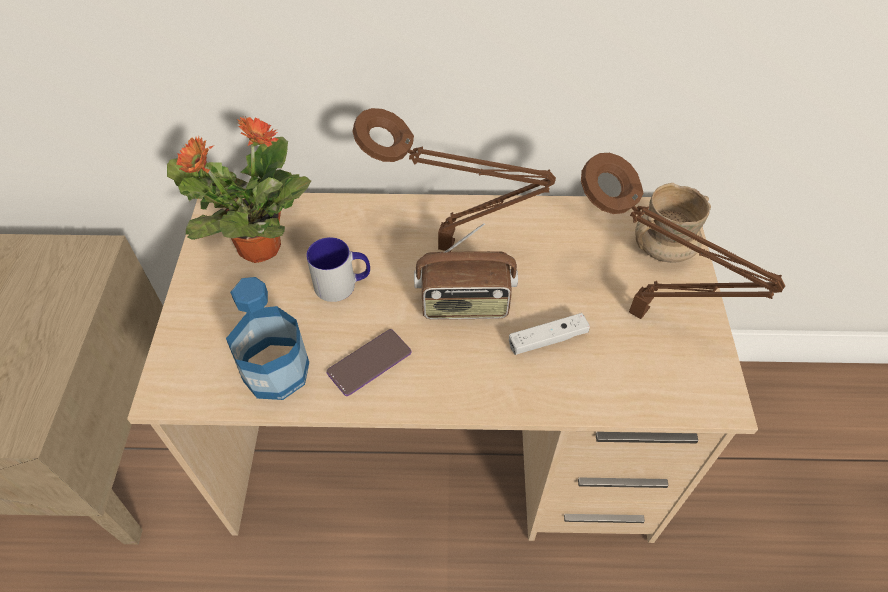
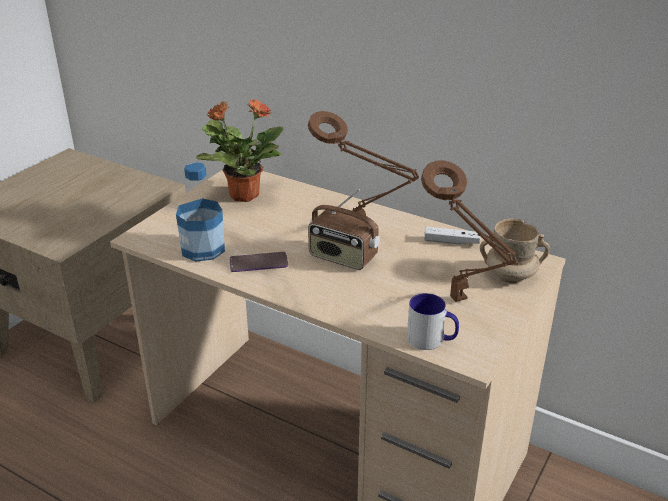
camera: 30 degrees right, 20 degrees down
mug [306,237,370,302] -> mug moved to [407,293,459,350]
white game controller [509,313,590,355] -> white game controller moved to [424,227,481,245]

